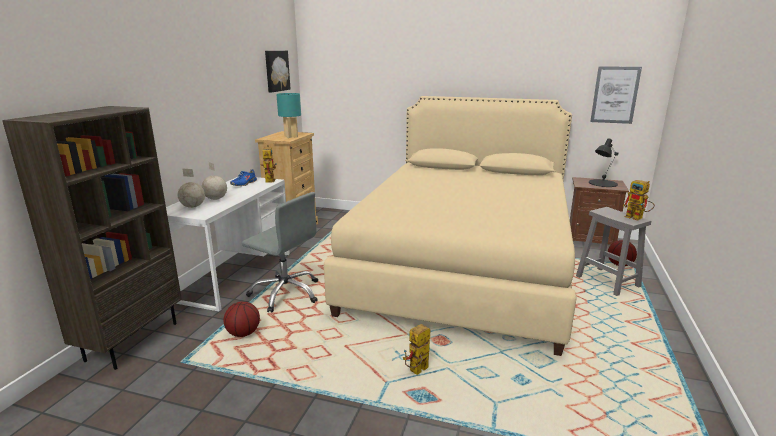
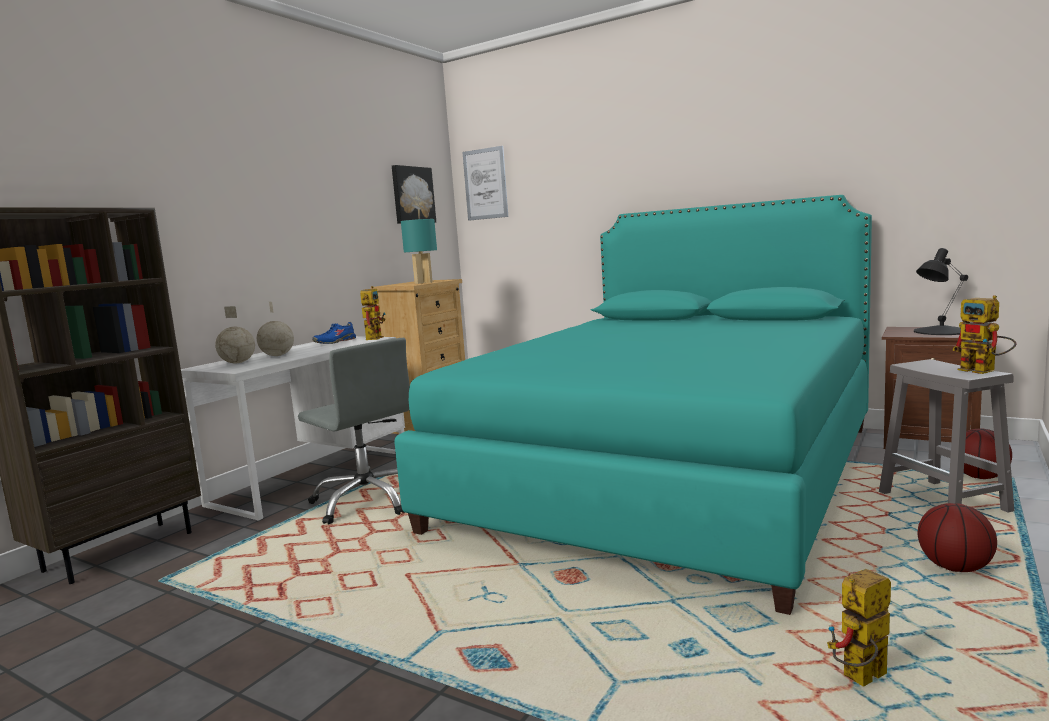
camera: 15 degrees right, 10 degrees down
basketball [223,302,260,337] -> basketball moved to [918,503,997,572]
beige bed [324,96,577,356] -> turquoise bed [394,195,872,615]
toy robot [403,324,430,375] -> toy robot moved to [827,569,891,687]
picture [590,66,642,124] -> picture moved to [462,146,508,221]

